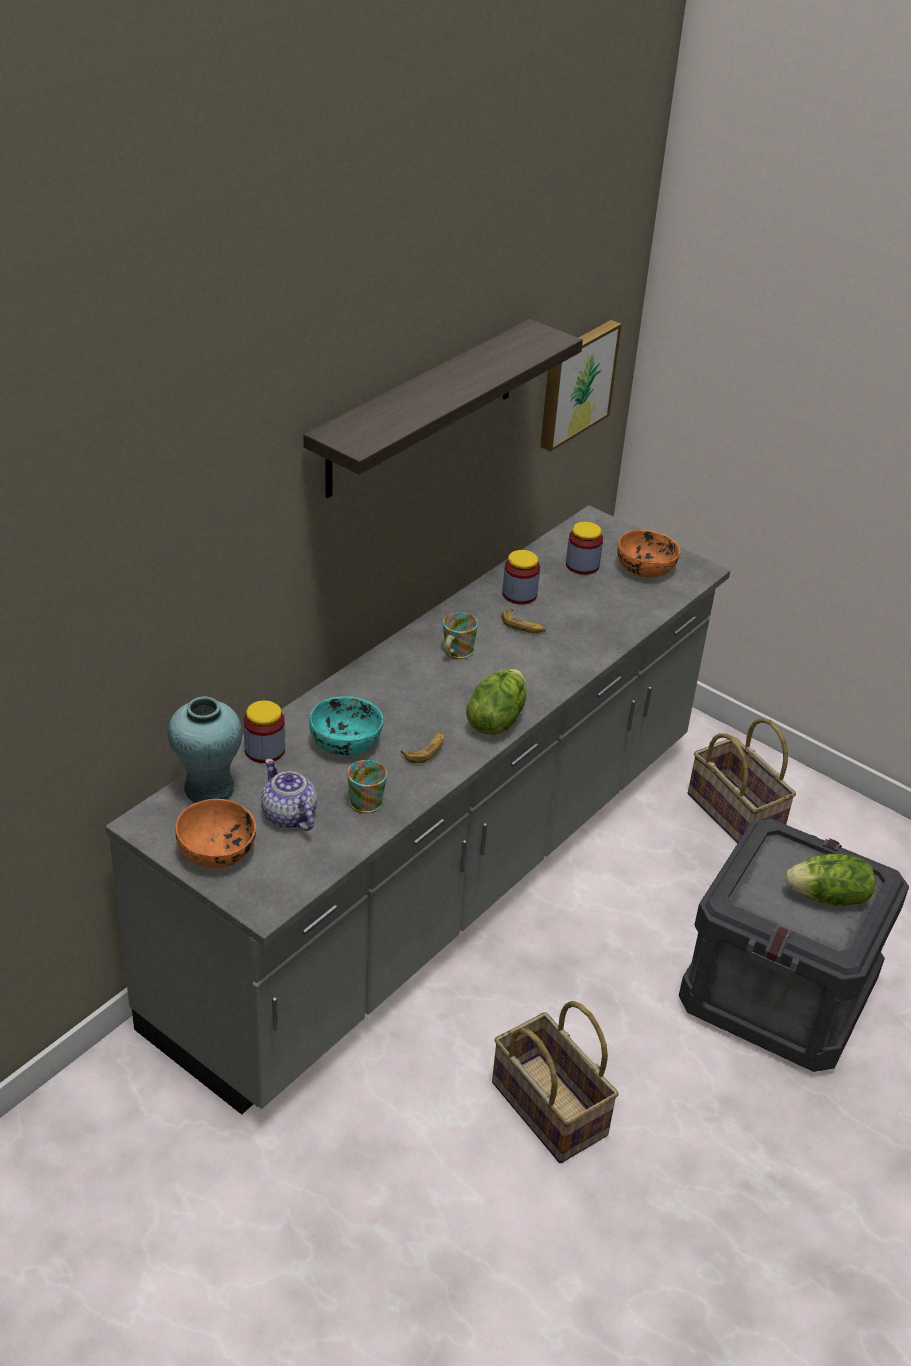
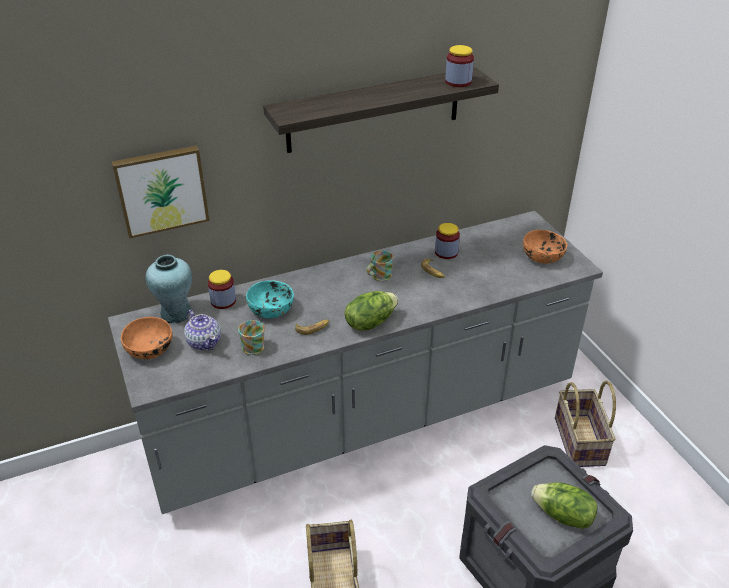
camera: 30 degrees right, 0 degrees up
teapot [261,759,317,831] -> teapot turned 150 degrees clockwise [184,310,221,350]
picture [540,320,621,452] -> picture moved to [111,145,210,239]
jar [566,522,603,575] -> jar moved to [445,45,474,87]

